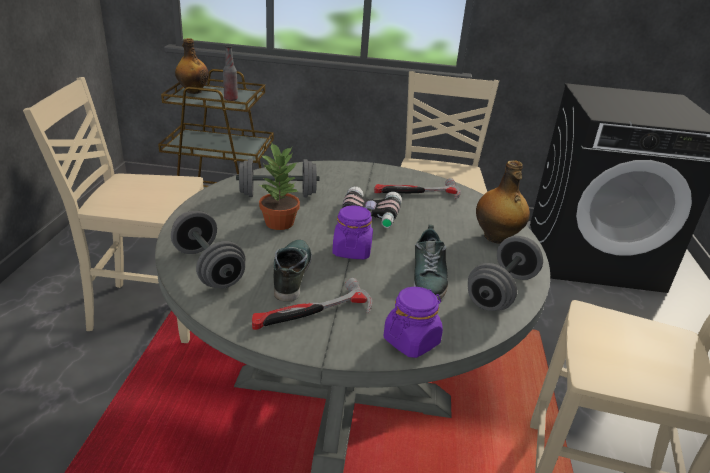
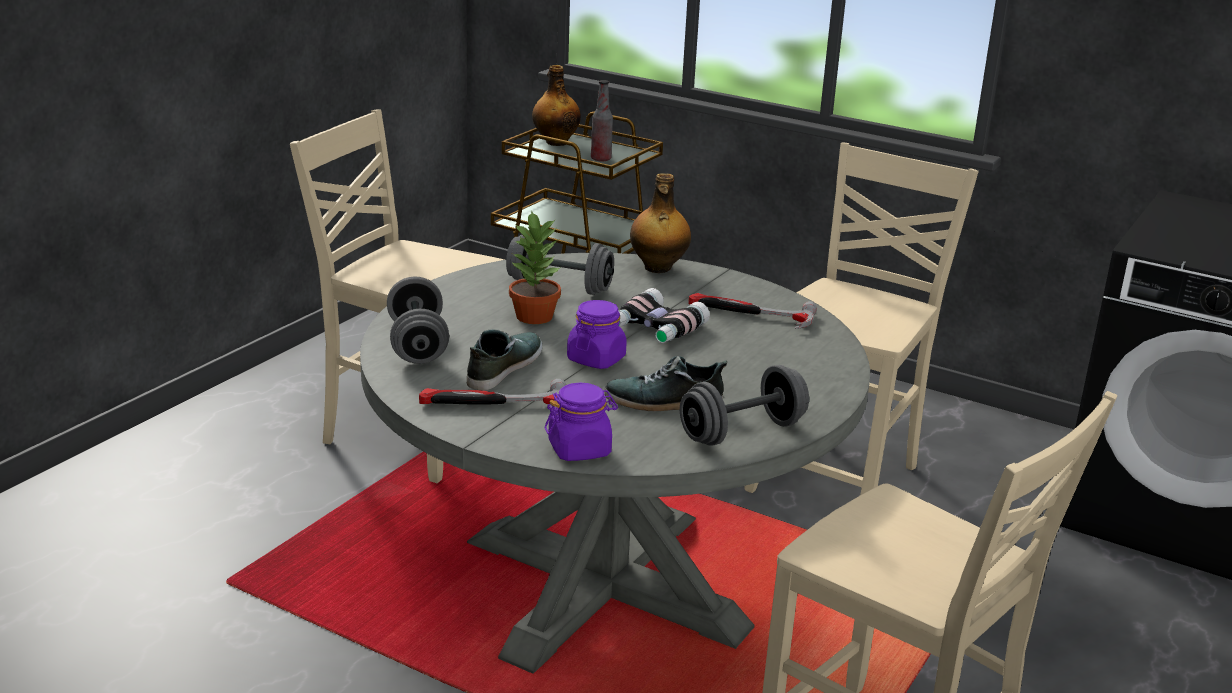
camera: 25 degrees right, 5 degrees down
shoe [414,225,448,300] -> shoe turned 60 degrees clockwise [605,356,727,411]
bottle [476,160,530,244] -> bottle moved to [630,173,691,273]

